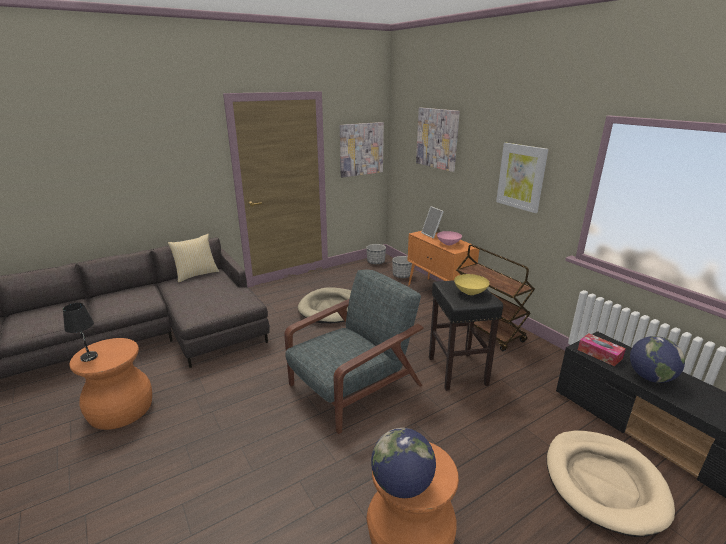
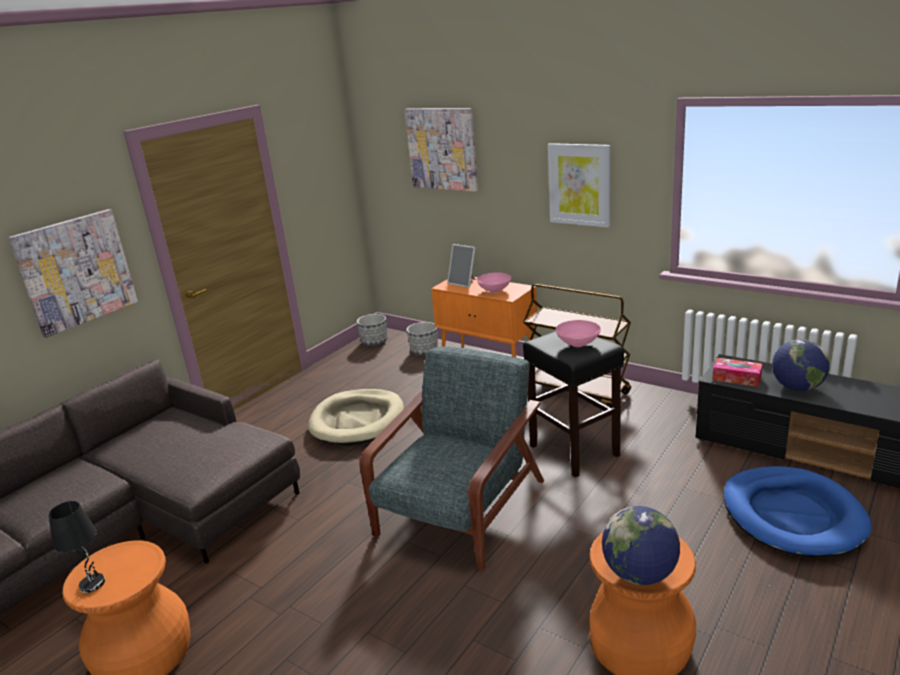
camera: 20 degrees left, 0 degrees up
pillow [168,234,219,283] -> none
picture [340,122,384,178] -> picture moved to [8,209,138,338]
yellow bowl [454,274,490,295] -> pink bowl [555,320,601,347]
beige dog bed [547,430,675,537] -> blue dog bed [723,466,872,557]

